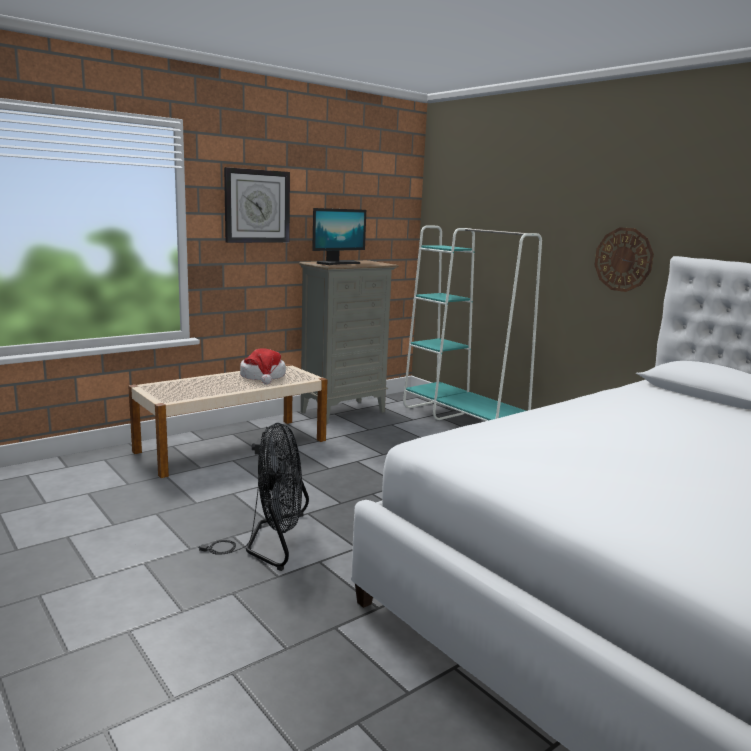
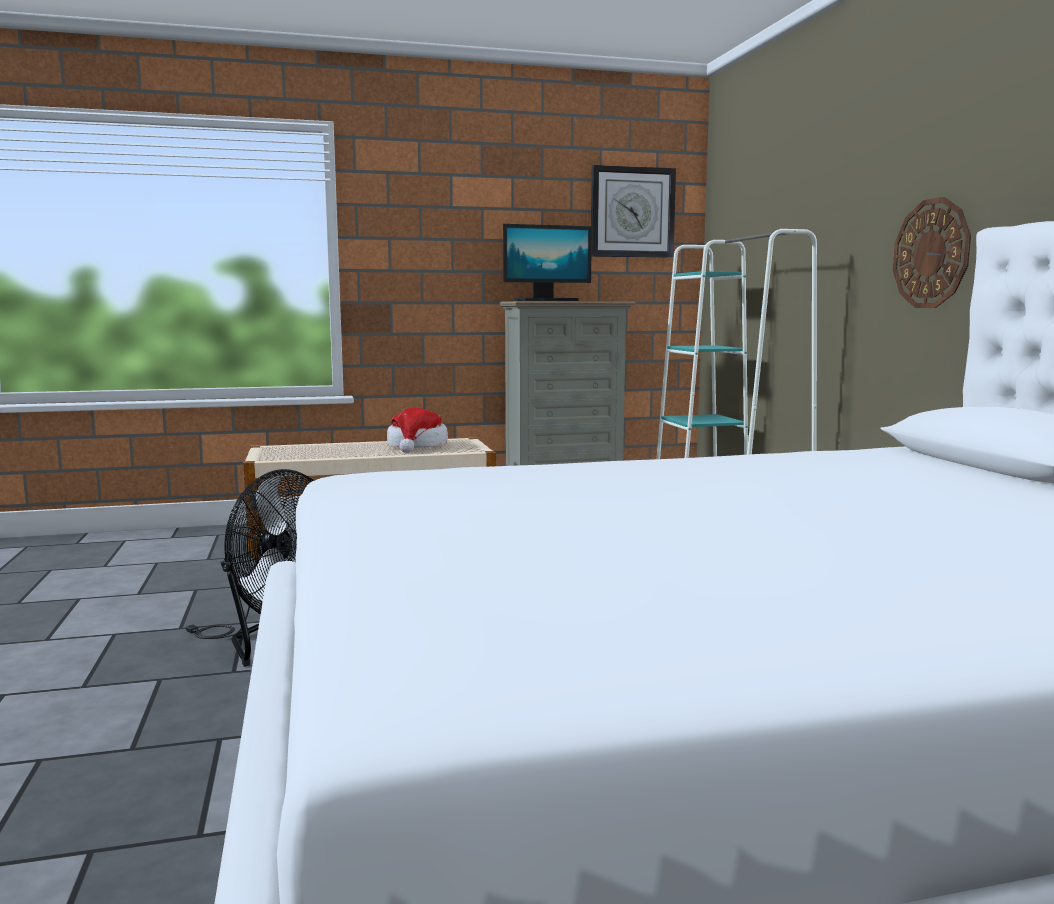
camera: 25 degrees right, 5 degrees down
wall clock [224,167,290,243] -> wall clock moved to [591,165,676,258]

